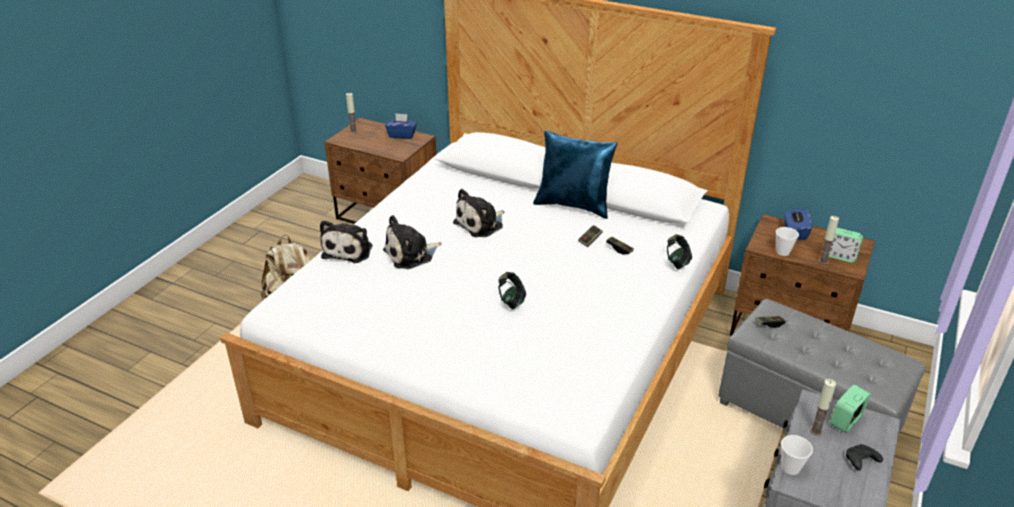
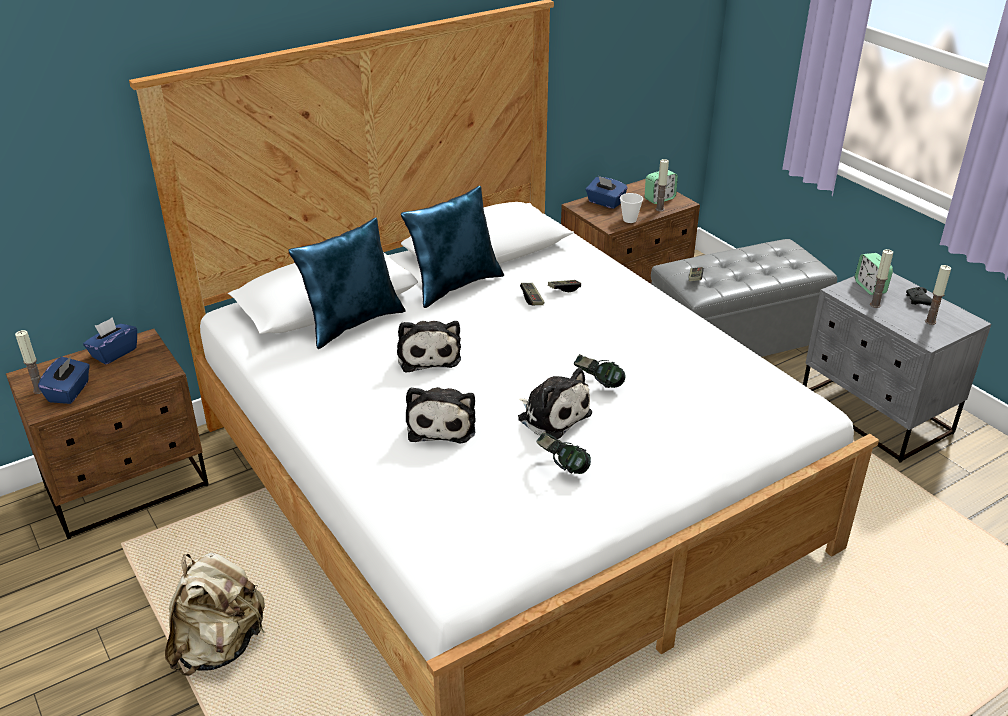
camera: 60 degrees left, 0 degrees up
plush toy [320,220,372,263] -> plush toy moved to [518,368,592,439]
headphones [667,234,692,269] -> headphones moved to [536,432,591,474]
cup [781,435,813,475] -> none
none -> blue tissue box [38,356,90,404]
none -> blue pillow [288,218,406,349]
none -> candle [925,265,951,325]

